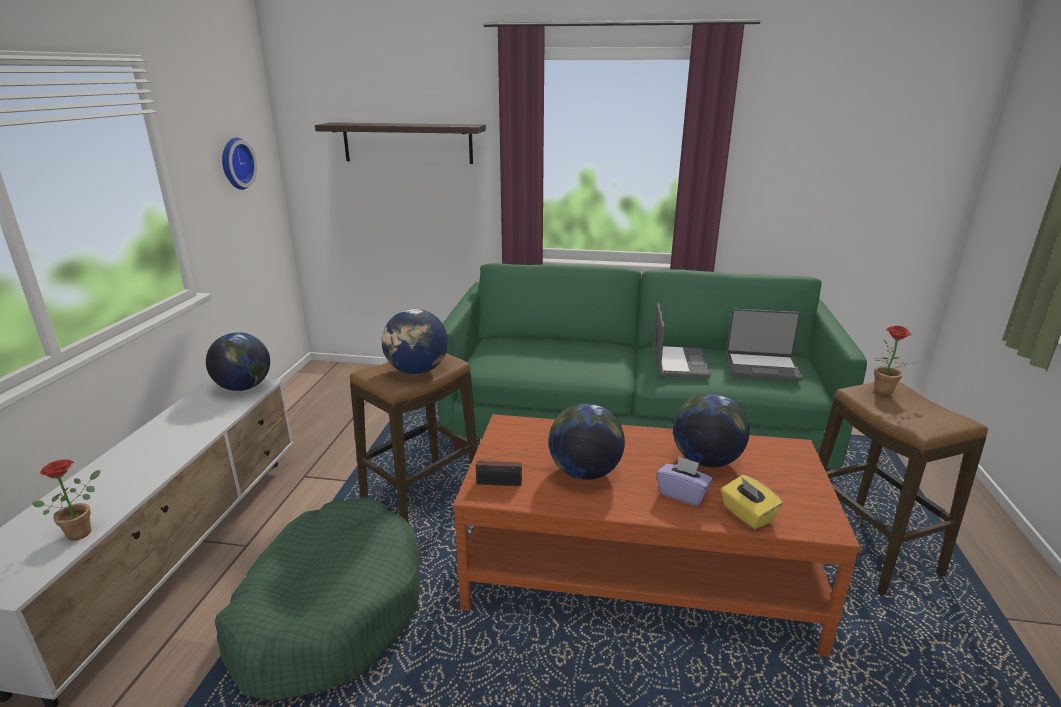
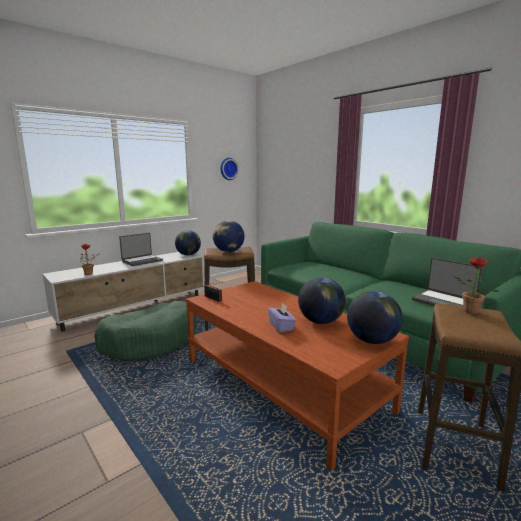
camera: 40 degrees right, 10 degrees down
shelf [315,123,486,164] -> none
globe [549,403,625,480] -> globe moved to [347,291,403,344]
laptop [653,303,711,378] -> laptop moved to [119,233,163,266]
yellow tissue box [721,475,783,529] -> none

